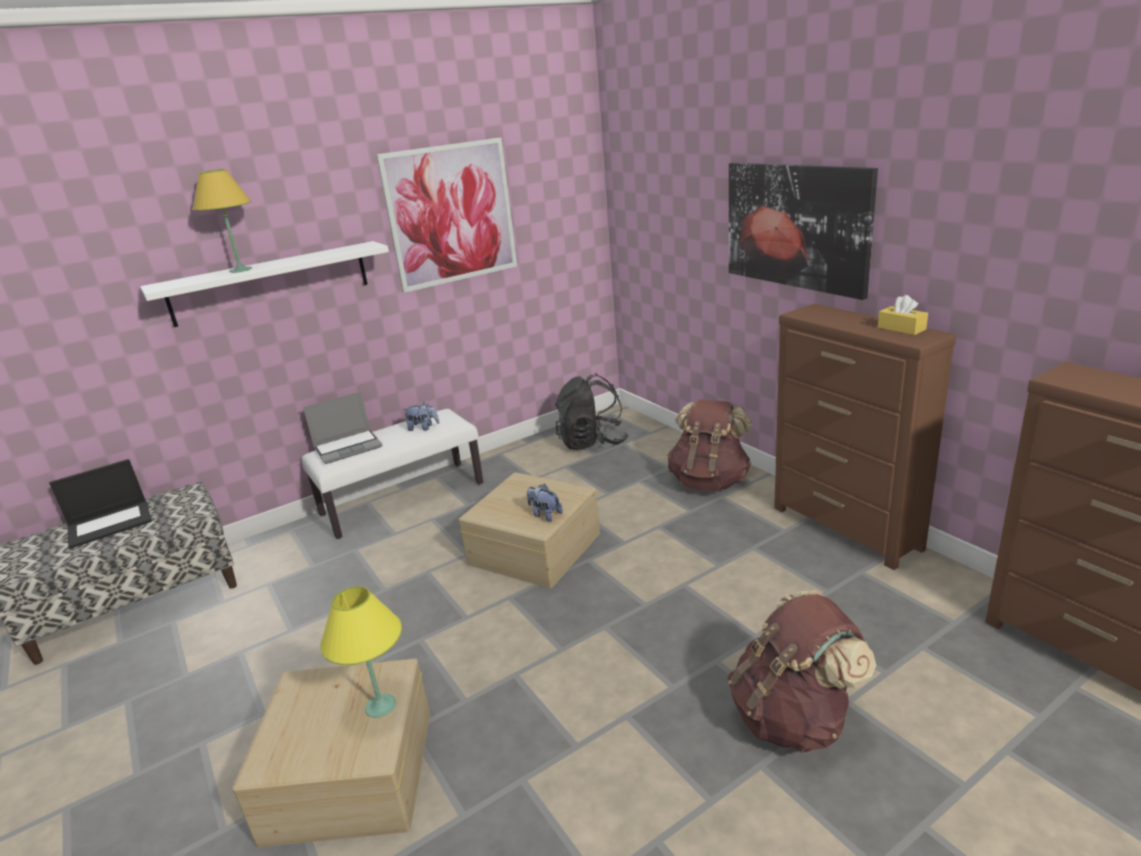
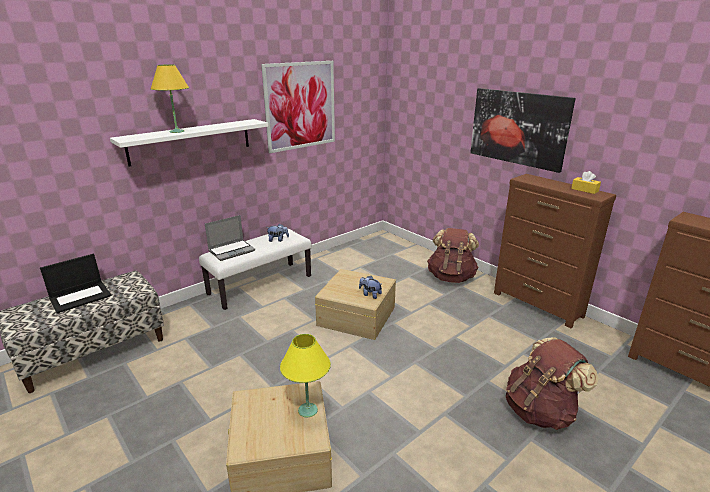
camera: 10 degrees left, 0 degrees up
black backpack [555,373,629,450] -> none

